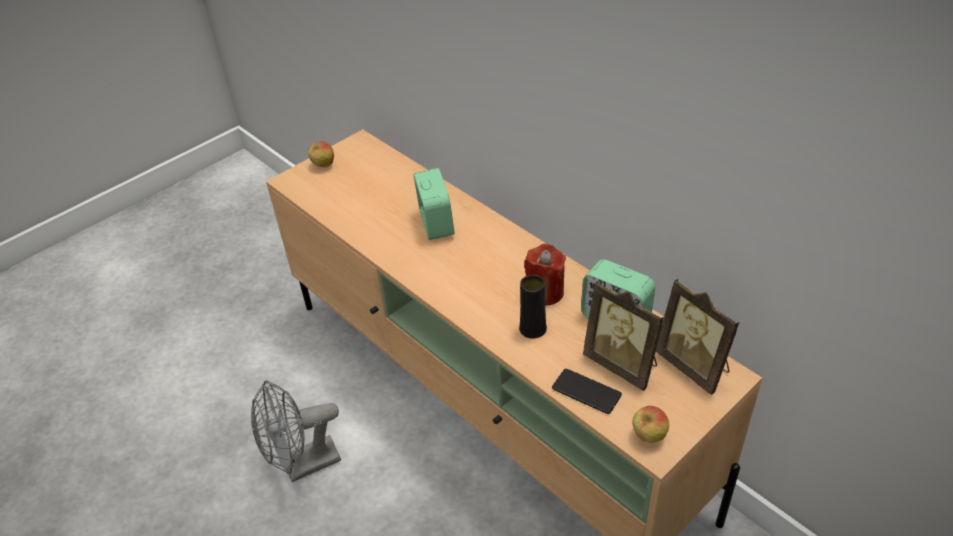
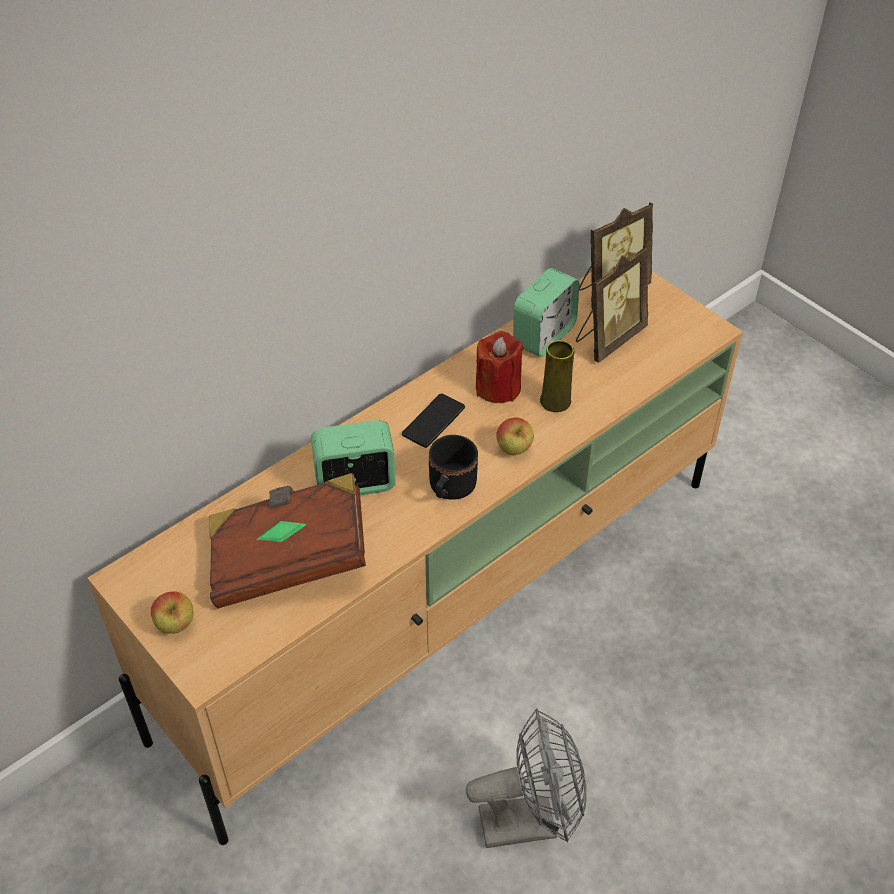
camera: 90 degrees left, 5 degrees up
grey fan [251,380,341,482] -> grey fan turned 75 degrees counterclockwise [465,708,586,848]
black vase [519,275,547,339] -> yellow vase [540,340,574,412]
phone [552,369,622,414] -> phone moved to [402,393,465,448]
apple [632,406,669,443] -> apple moved to [496,418,534,455]
none -> brown book [210,473,366,609]
none -> black mug [429,435,478,500]

